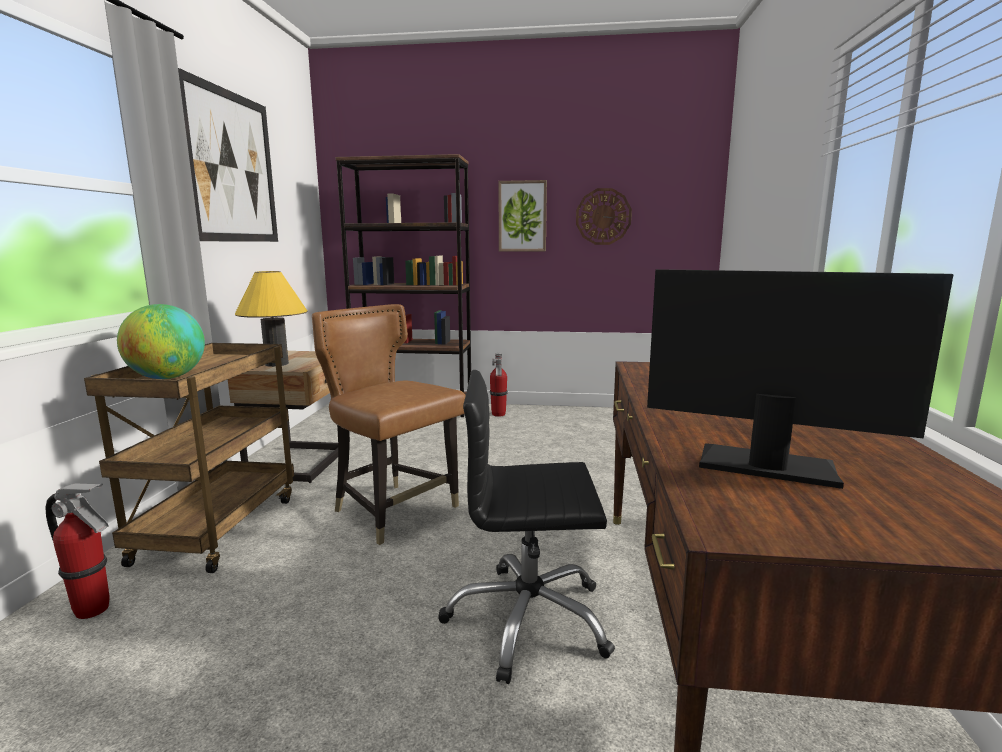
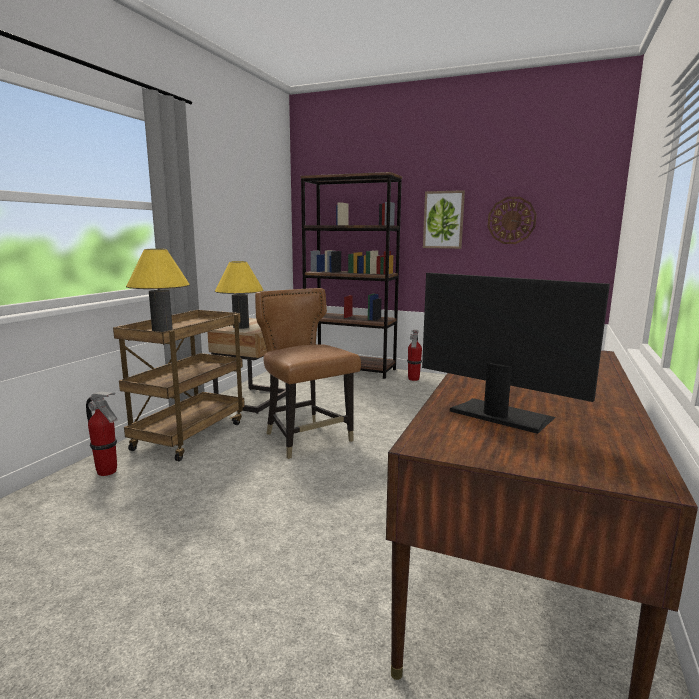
camera: 15 degrees right, 0 degrees up
globe [117,304,205,379] -> yellow table lamp [126,249,190,332]
picture [178,68,278,242] -> none
black office chair [438,370,615,684] -> none

